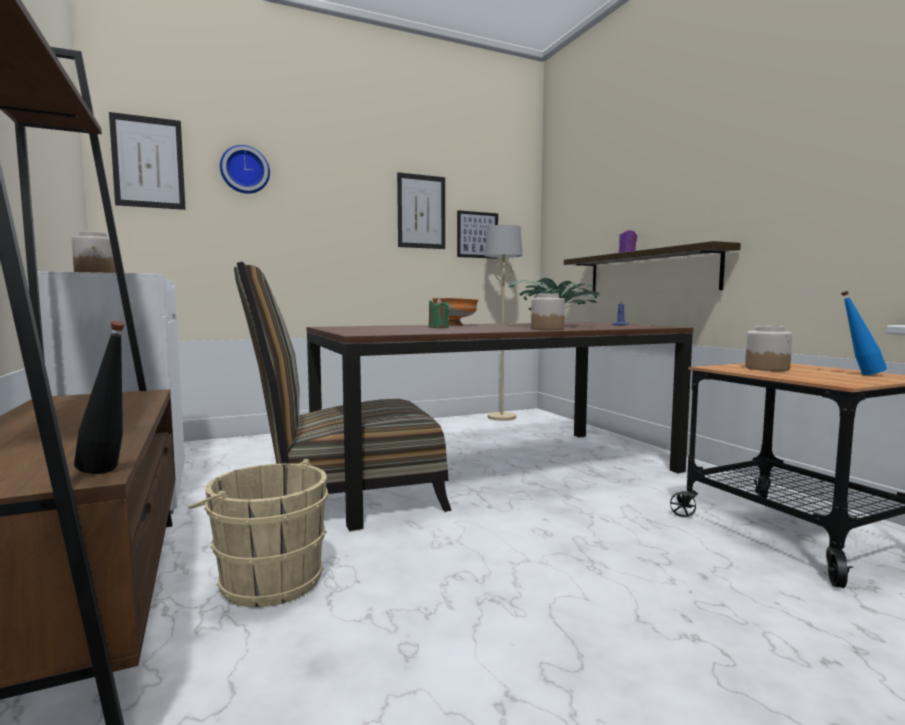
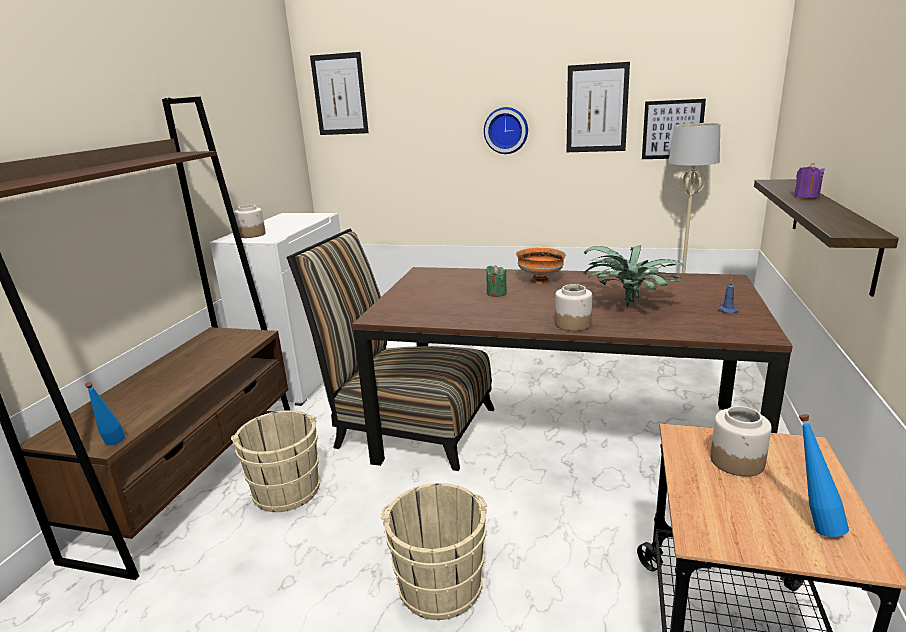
camera: 40 degrees right, 15 degrees up
black bottle [74,321,125,474] -> blue bottle [85,382,125,445]
wall clock [220,145,270,194] -> wall clock moved to [484,107,528,154]
none -> beige bucket [381,483,487,620]

